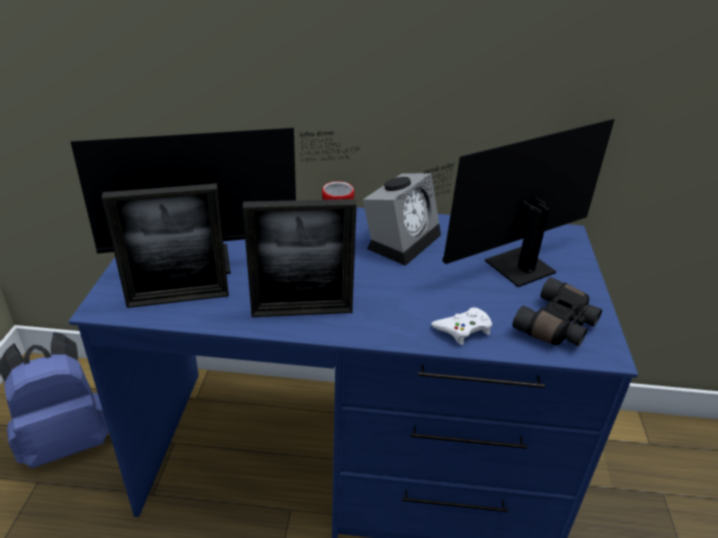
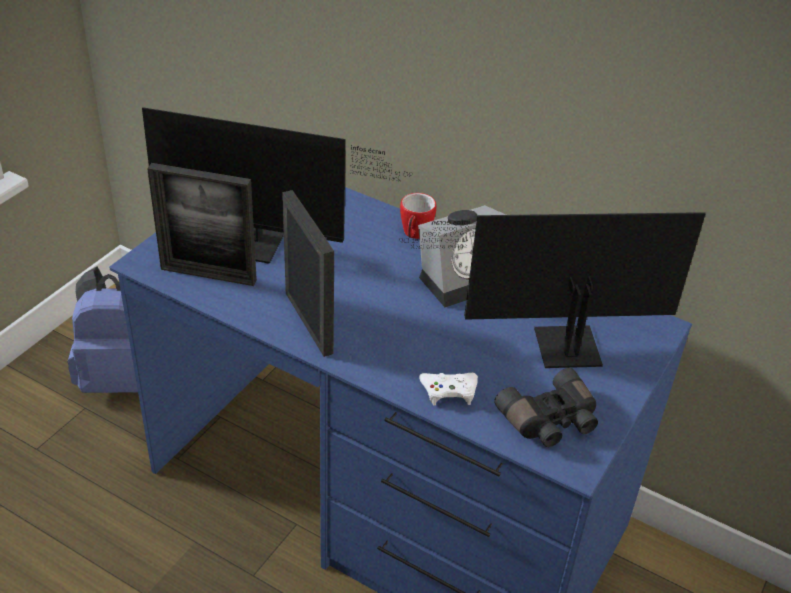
camera: 25 degrees right, 5 degrees up
picture frame [243,199,357,317] -> picture frame turned 135 degrees counterclockwise [282,190,334,357]

